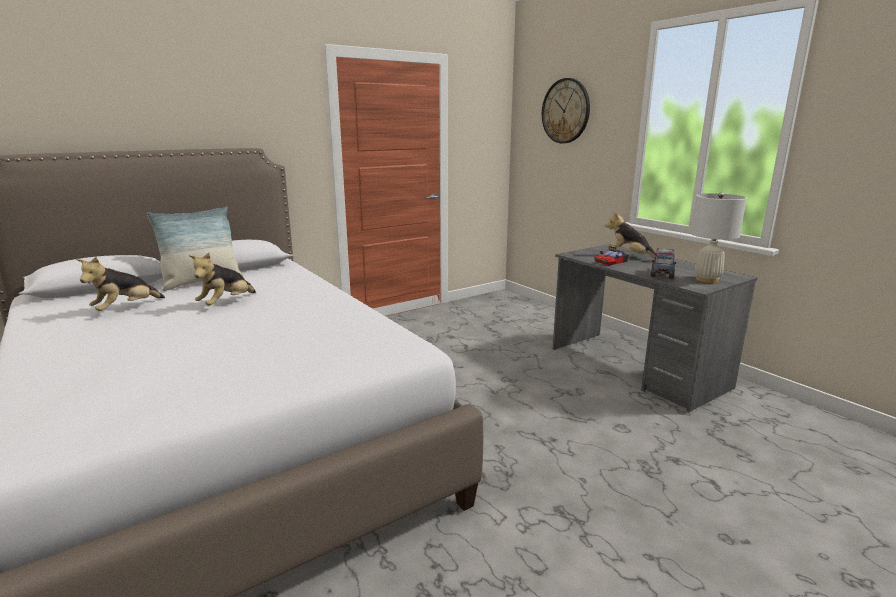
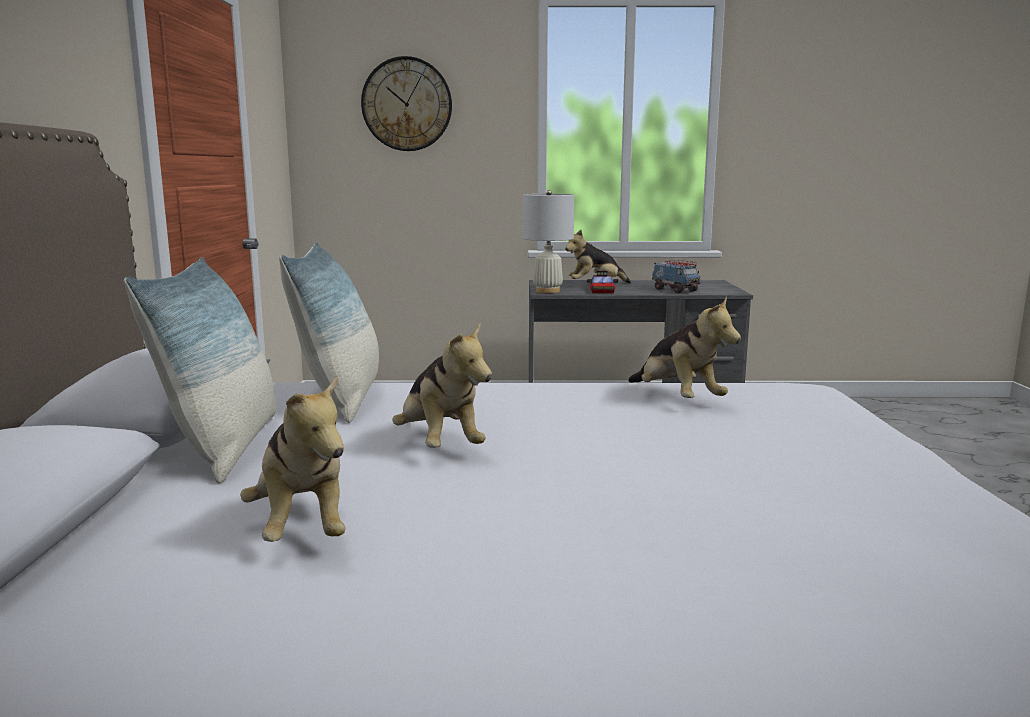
camera: 55 degrees left, 5 degrees down
white table lamp [690,192,747,283] -> white table lamp moved to [523,190,574,293]
none -> pillow [279,242,379,423]
none -> plush toy [628,296,741,398]

